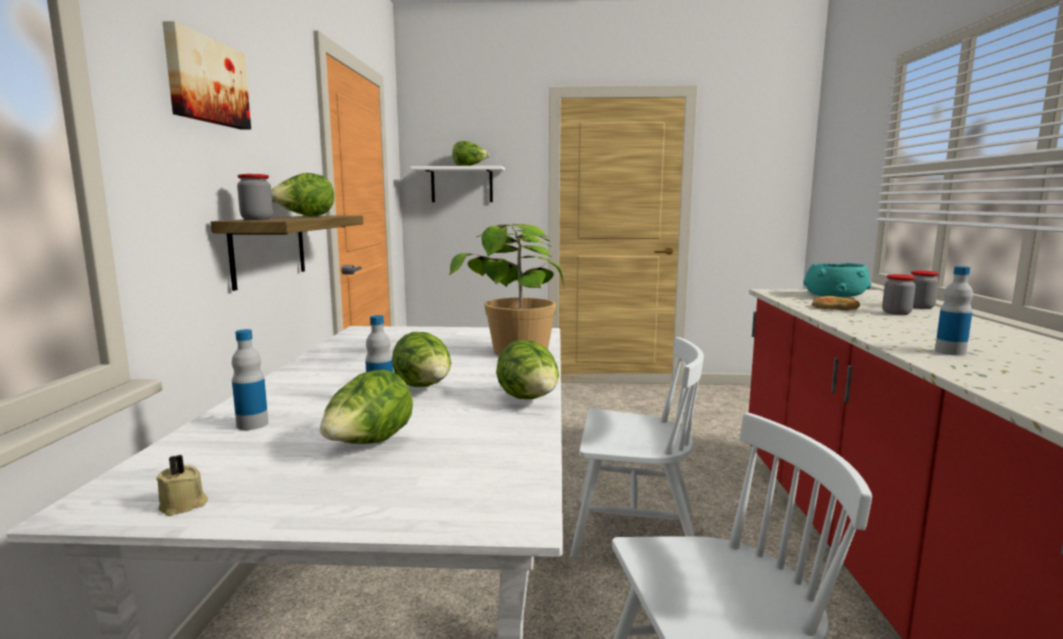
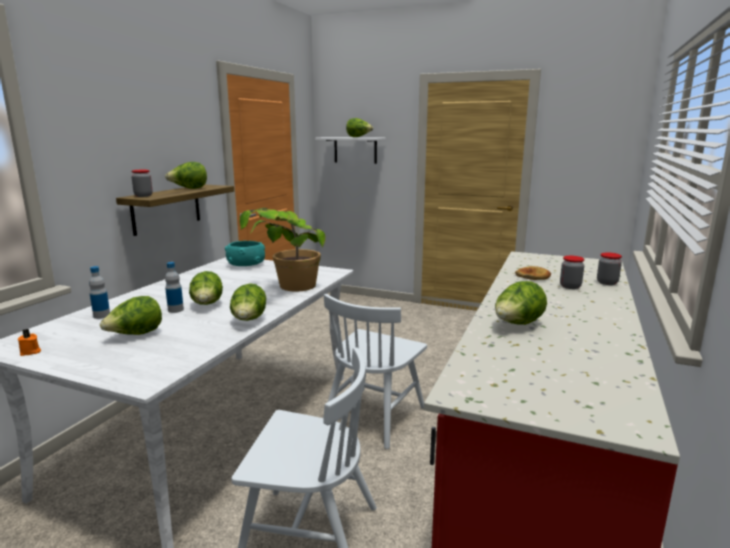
camera: 20 degrees right, 5 degrees up
beige candle [156,455,208,516] -> orange candle [18,329,41,356]
picture [162,21,251,130] -> none
white chair [570,337,704,558] -> white chair turned 90 degrees clockwise [323,294,427,449]
turquoise bowl [803,263,871,297] -> turquoise bowl moved to [225,241,265,266]
bottle [935,266,973,356] -> lettuce [495,281,547,325]

